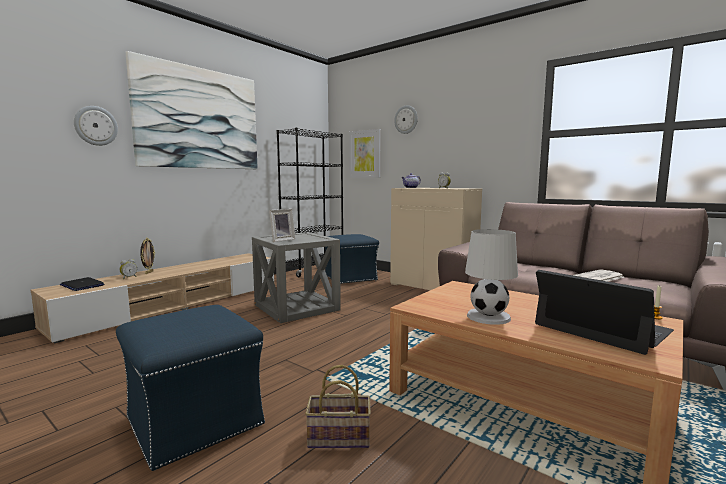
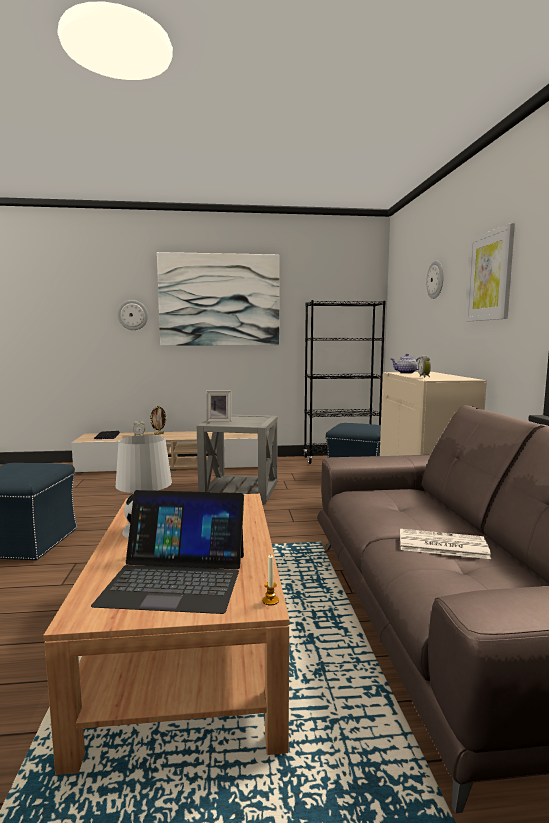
camera: 45 degrees right, 0 degrees up
basket [305,365,371,448] -> none
picture [349,129,381,178] -> picture moved to [466,223,515,321]
laptop [535,270,674,355] -> laptop turned 90 degrees clockwise [91,490,244,614]

